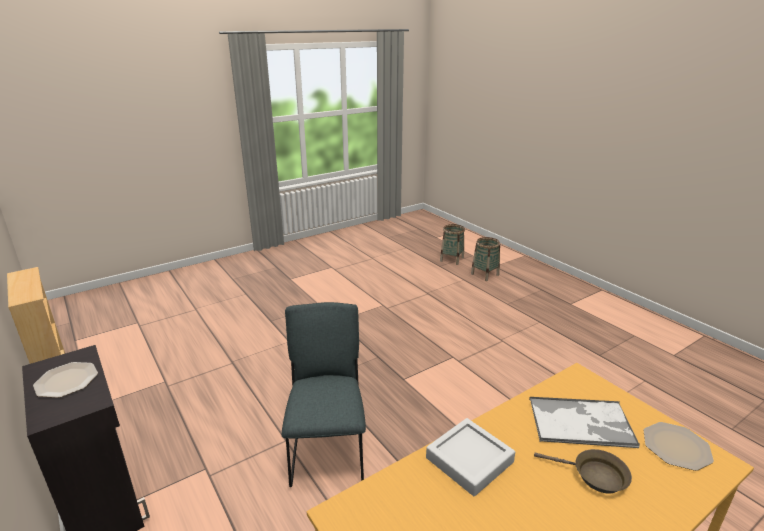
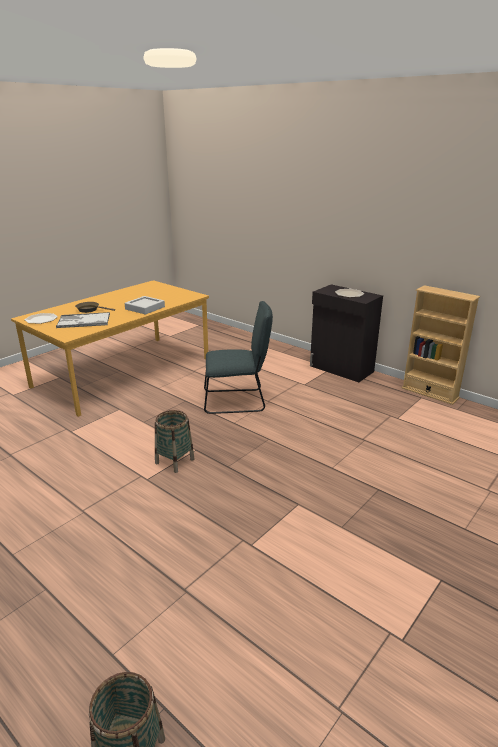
camera: 165 degrees right, 0 degrees up
grey chair [282,302,366,487] -> grey chair turned 75 degrees counterclockwise [204,301,273,414]
basket [471,237,500,281] -> basket moved to [155,410,194,473]

